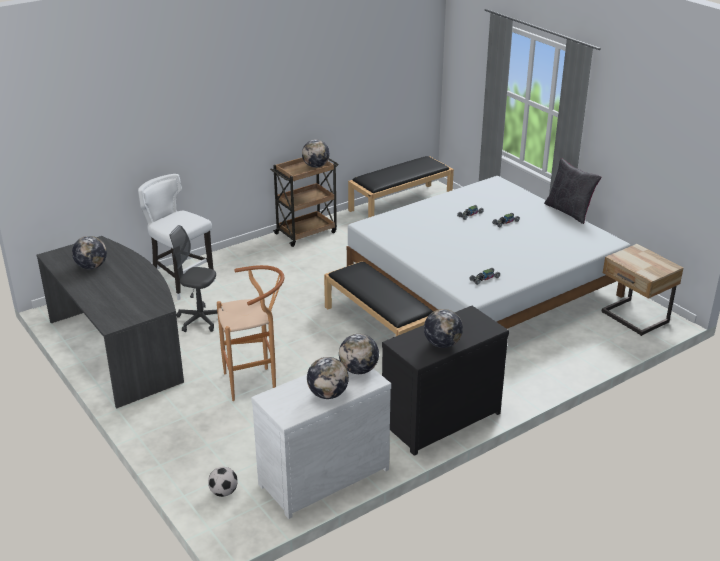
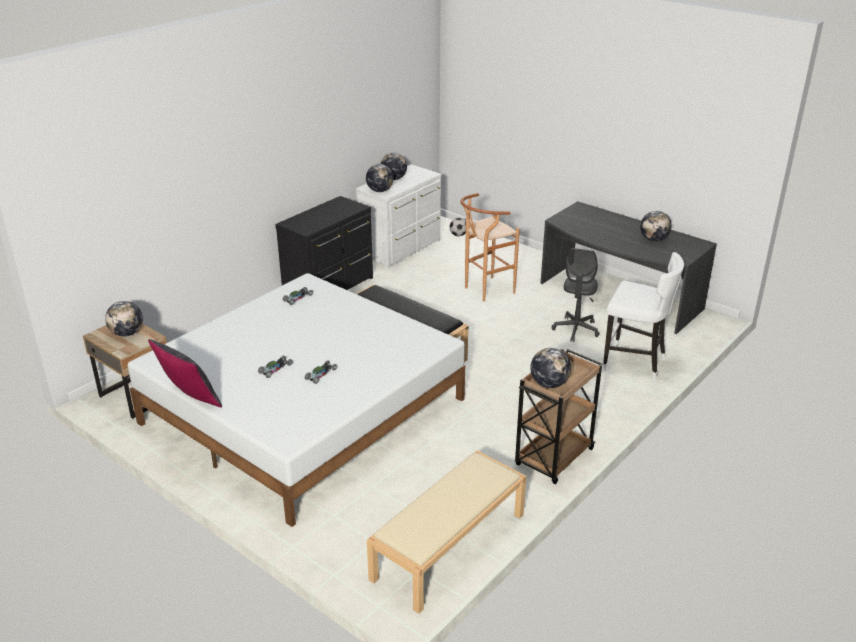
camera: 165 degrees right, 0 degrees up
grey office chair [169,225,223,332] -> grey office chair turned 105 degrees clockwise [552,248,600,342]
black bench [348,156,454,218] -> beige bench [367,450,526,614]
globe [424,309,463,348] -> globe moved to [105,301,143,336]

